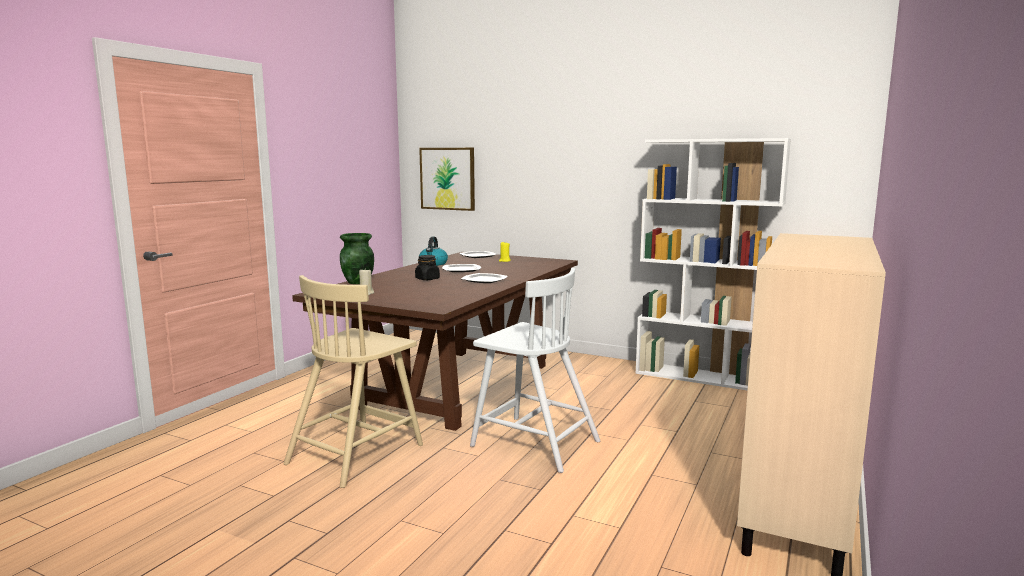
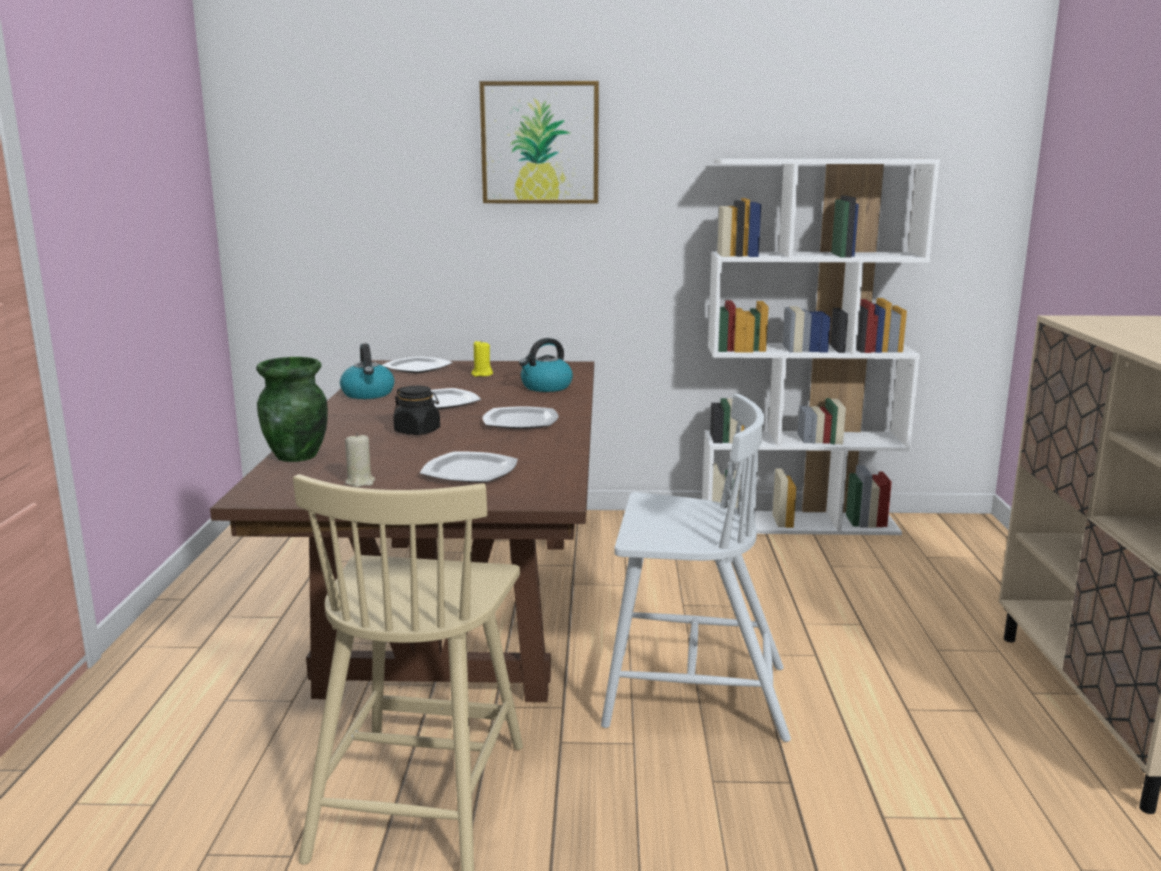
camera: 25 degrees left, 5 degrees up
picture [419,148,475,211] -> picture moved to [480,81,599,204]
none -> plate [420,451,518,482]
none -> kettle [519,338,573,392]

